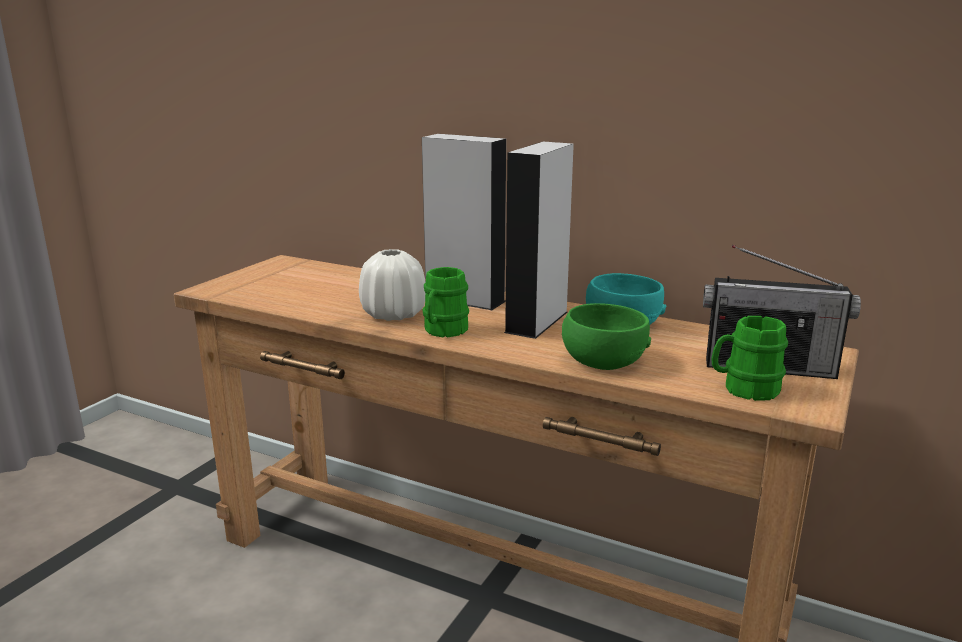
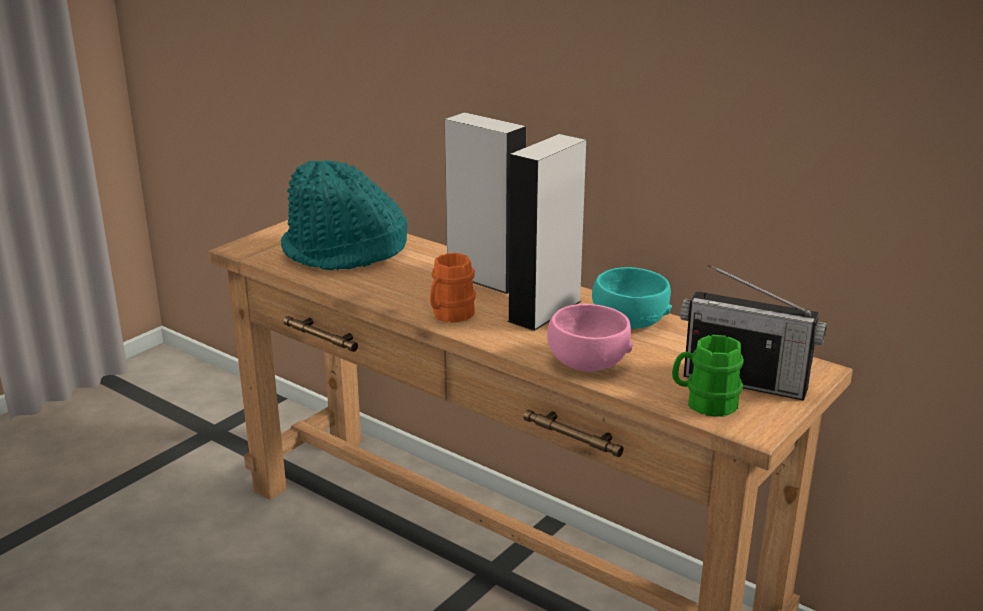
camera: 10 degrees right, 5 degrees up
white vase [359,249,426,321] -> none
green mug [422,267,469,338] -> orange mug [430,253,476,323]
green bowl [562,303,651,370] -> pink bowl [547,304,634,372]
none -> turquoise hat [281,160,407,270]

